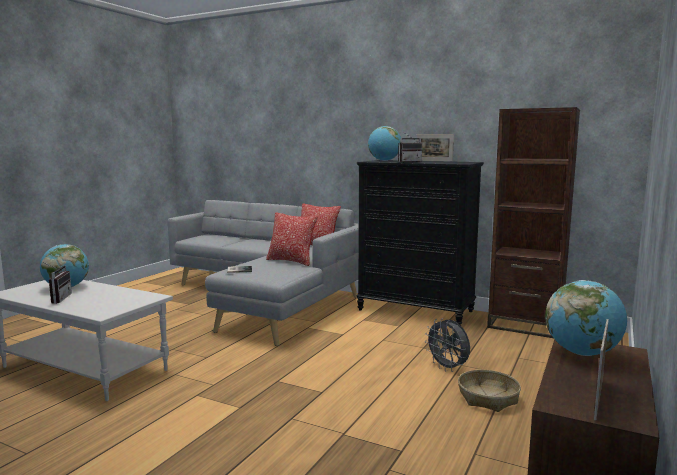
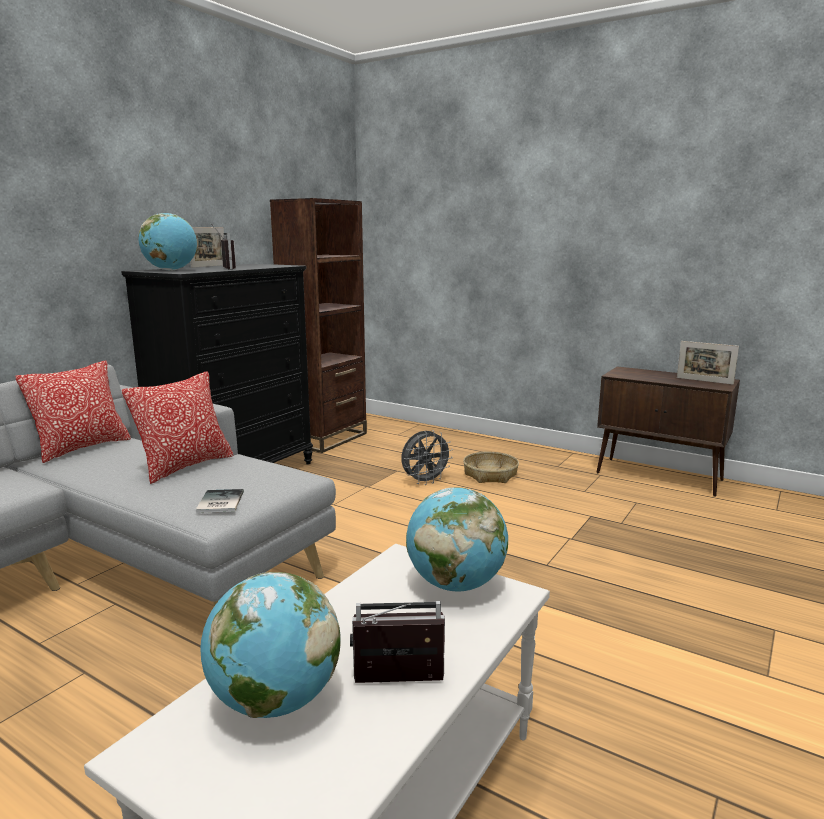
camera: 85 degrees left, 5 degrees up
globe [545,280,627,356] -> globe moved to [406,487,508,591]

